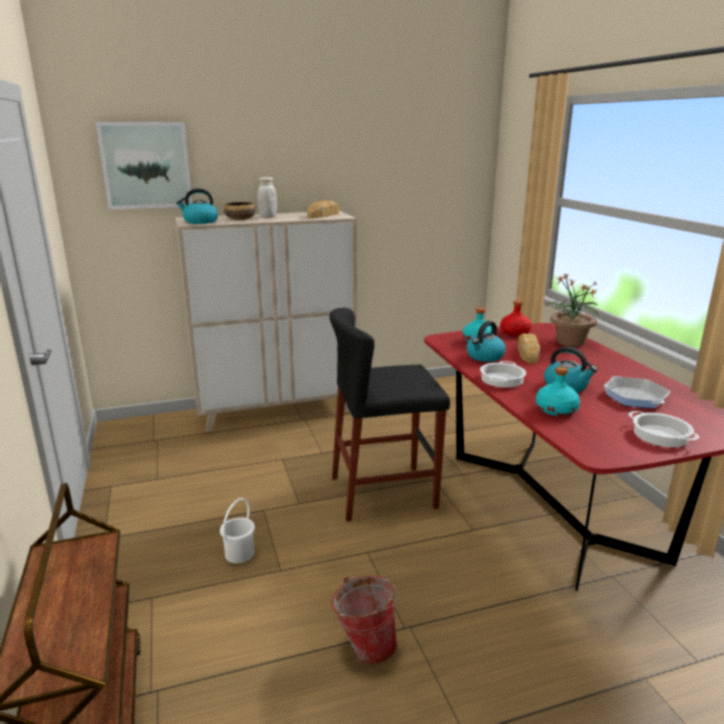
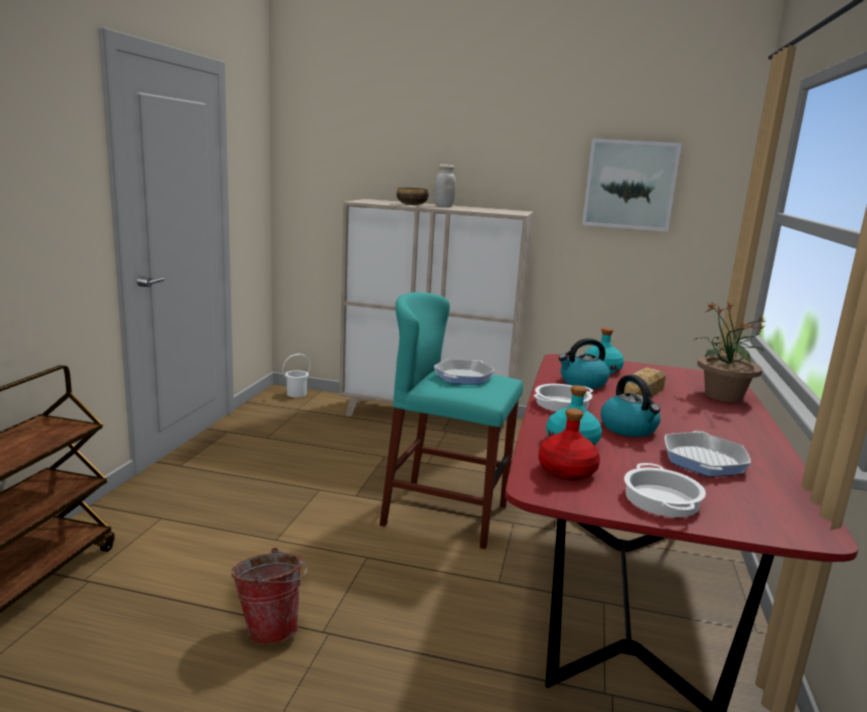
camera: 30 degrees right, 5 degrees down
picture [96,122,192,210] -> picture moved to [582,138,682,232]
kettle [176,188,218,224] -> none
white bucket [220,498,255,563] -> white bucket moved to [282,354,311,398]
bread [307,200,339,219] -> none
black stool [329,308,450,521] -> turquoise stool [380,292,523,549]
red bottle [500,300,532,336] -> red bottle moved to [538,408,600,480]
none -> frying pan [434,359,495,385]

